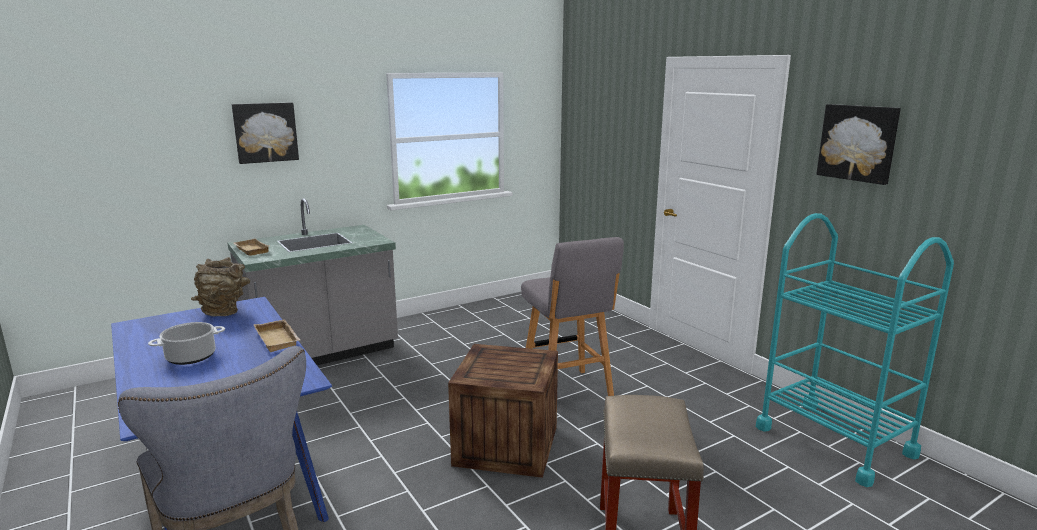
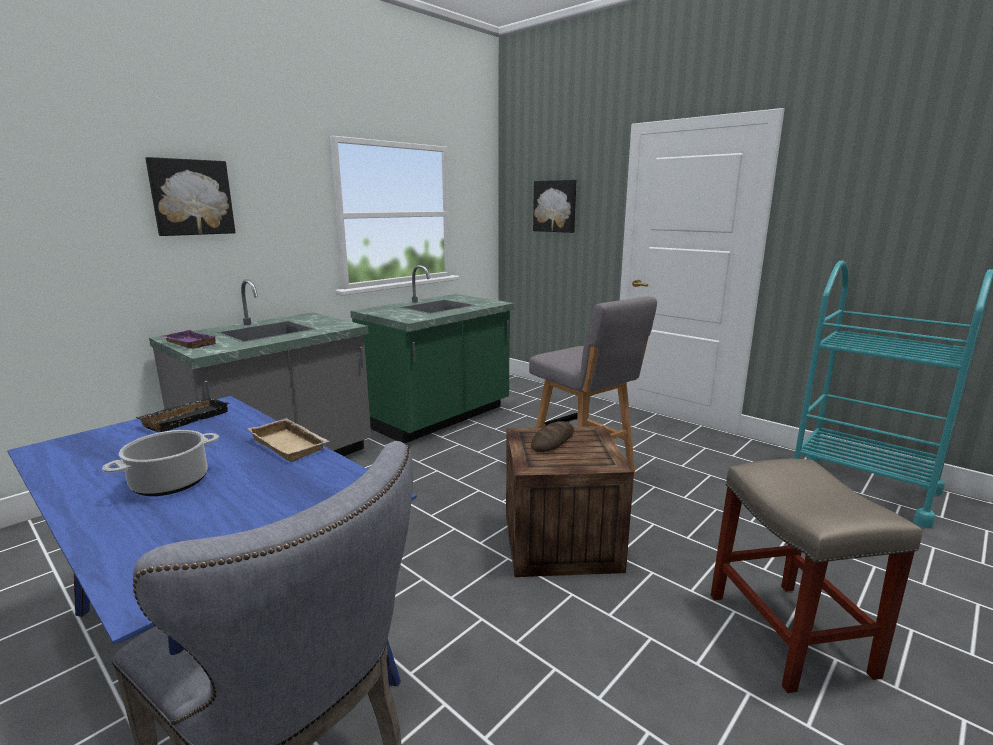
camera: 15 degrees left, 0 degrees up
brown vase [191,257,250,316] -> black tray [135,398,230,432]
beige tray [233,238,269,256] -> purple tray [162,330,218,349]
picture [816,104,901,185] -> picture moved to [533,180,576,233]
none -> green counter [350,265,515,444]
none -> bread [531,421,574,452]

